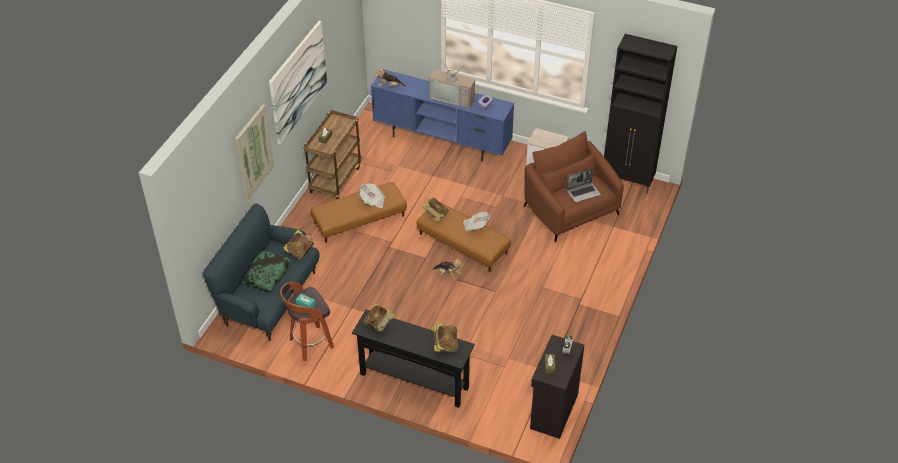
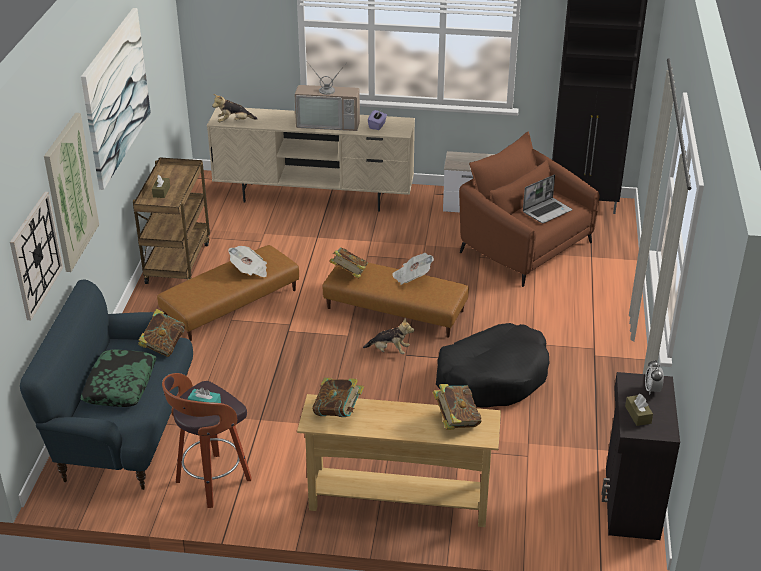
camera: 15 degrees left, 10 degrees down
black console table [352,309,475,408] -> beige console table [297,394,501,527]
blue tv stand [371,69,514,162] -> beige tv stand [207,107,415,212]
none -> wall clock [10,192,63,320]
none -> black dog bed [436,323,549,408]

